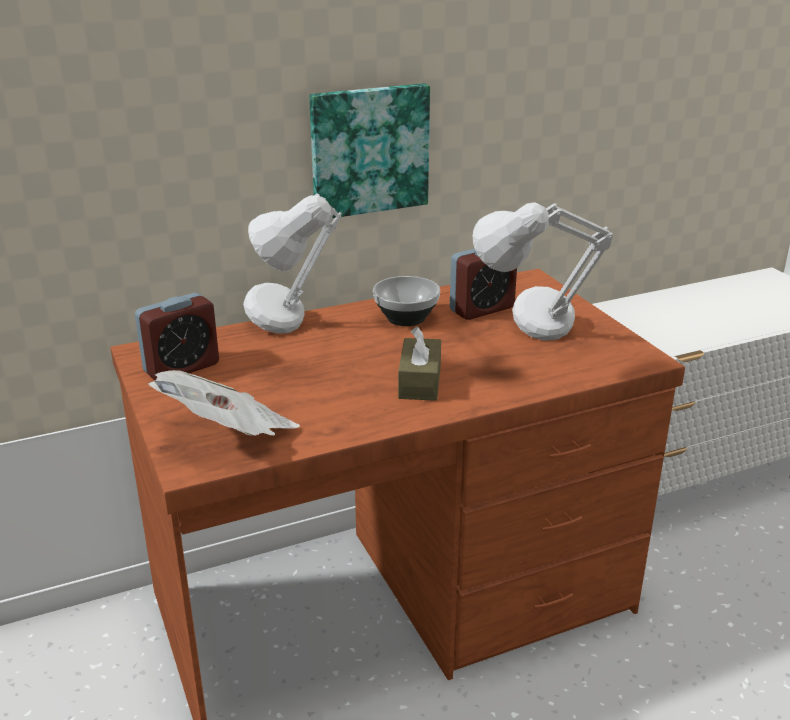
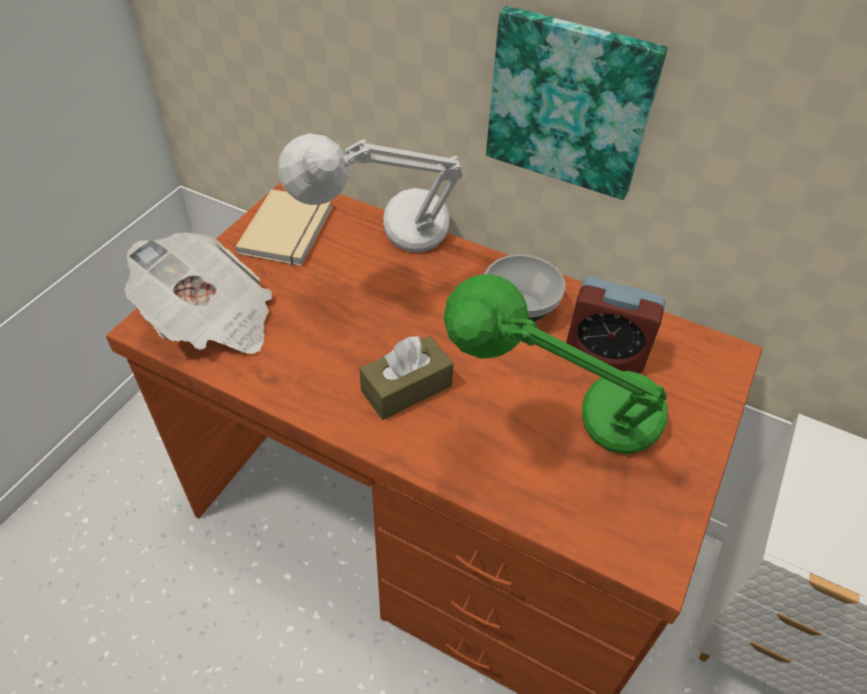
camera: 50 degrees right, 20 degrees up
alarm clock [135,293,219,381] -> beige book [235,189,332,266]
grey table lamp [473,203,613,341] -> green table lamp [443,274,668,454]

